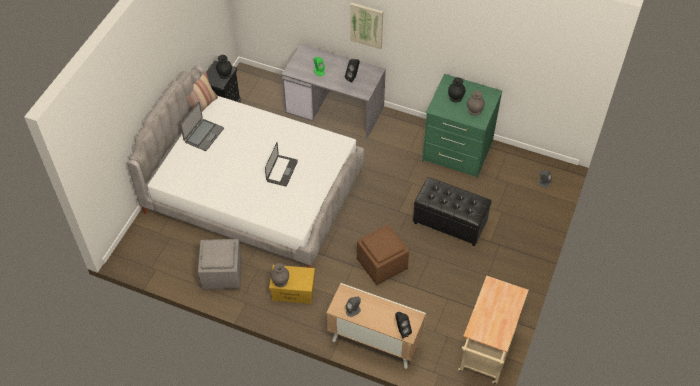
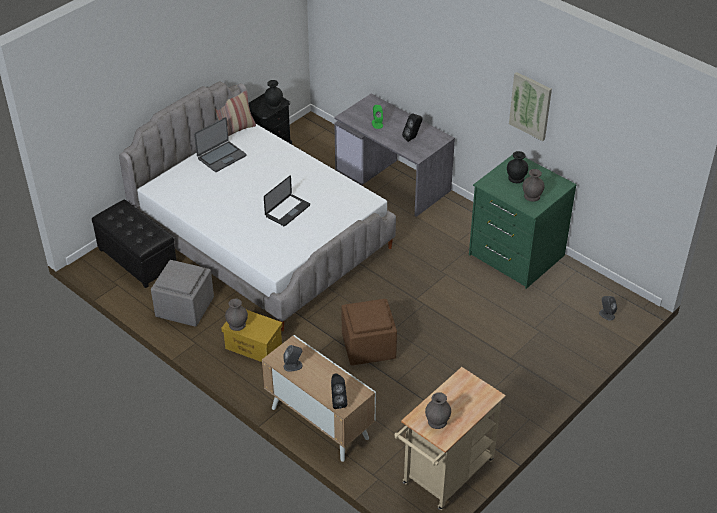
camera: 20 degrees right, 10 degrees down
picture [350,2,383,49] -> picture moved to [509,72,552,141]
black ottoman [413,177,492,246] -> black ottoman moved to [92,200,177,288]
none -> grey vase [425,392,451,429]

